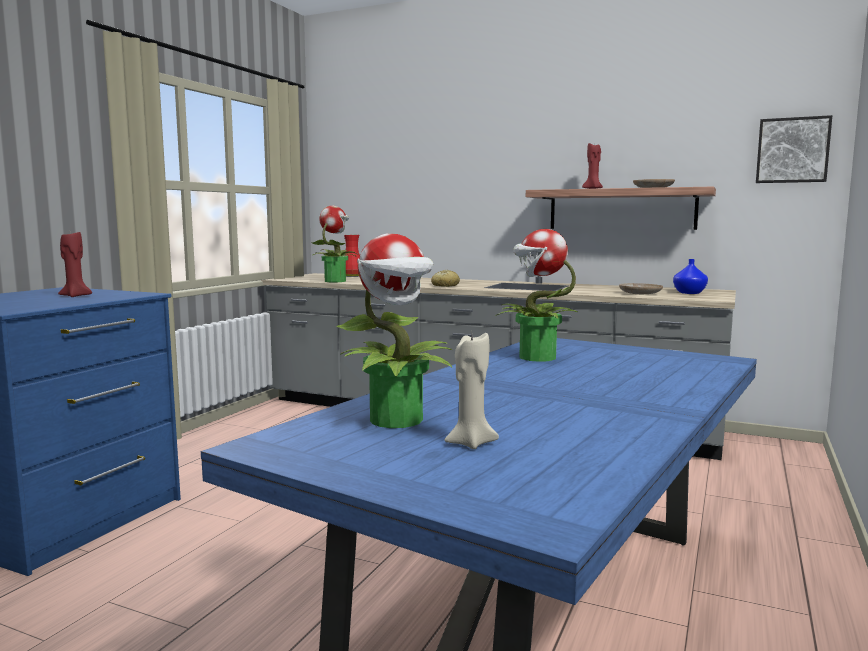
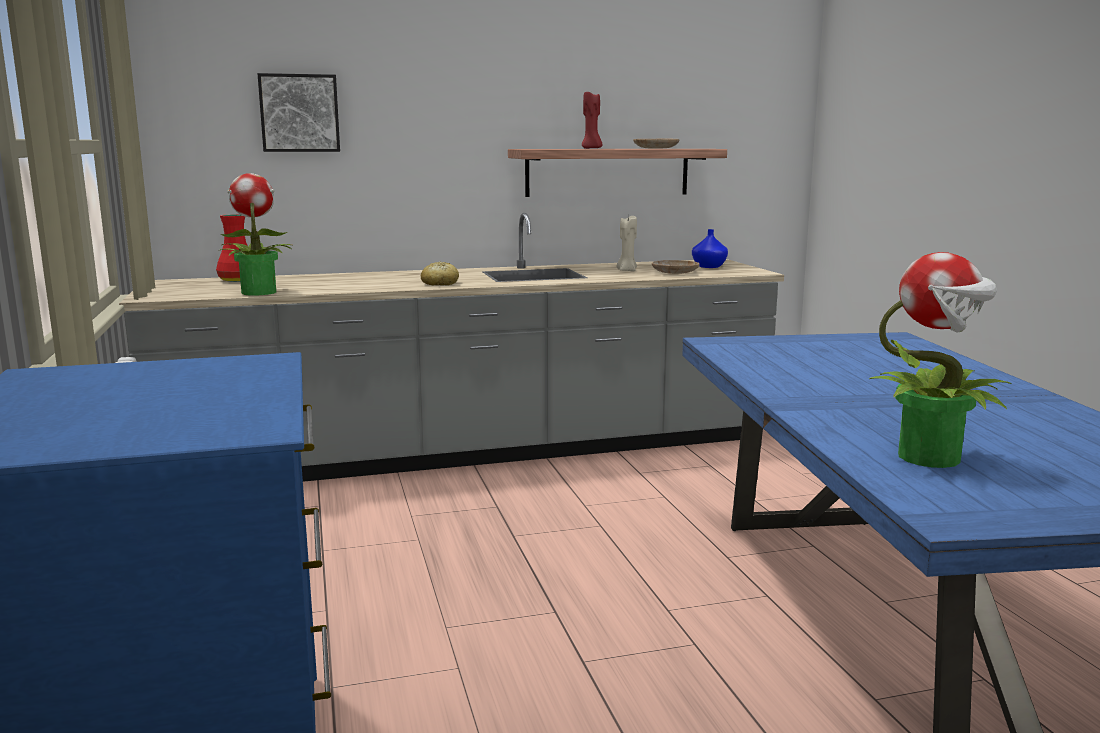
camera: 40 degrees left, 5 degrees up
red candle [58,232,92,297] -> none
beige candle [444,333,499,449] -> beige candle moved to [616,216,637,272]
potted plant [496,229,578,362] -> none
picture [756,115,833,183] -> picture moved to [257,73,340,152]

